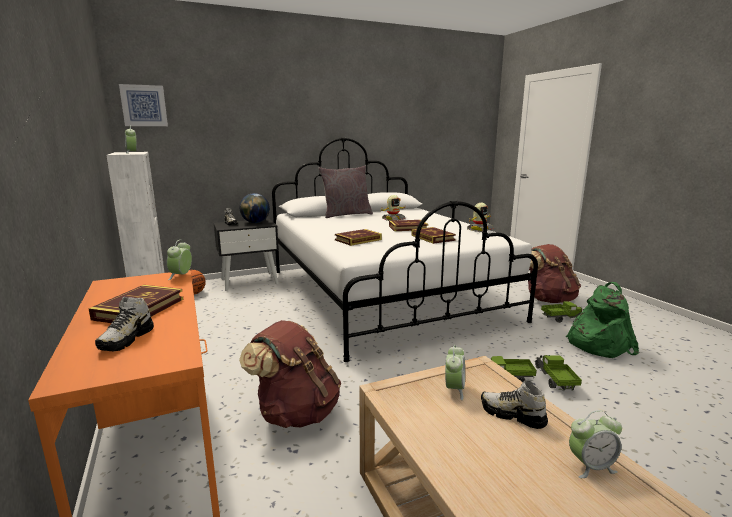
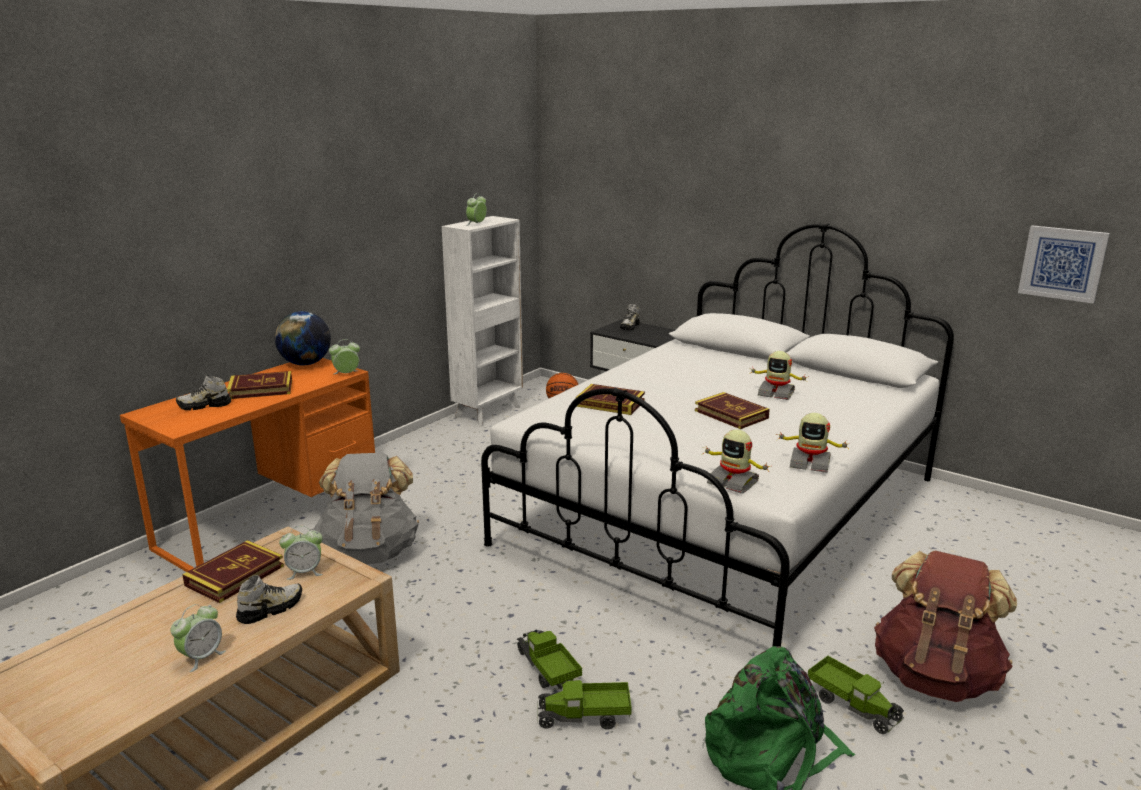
camera: 60 degrees right, 5 degrees up
picture [119,84,168,126] -> picture moved to [1018,225,1110,304]
brown backpack [239,320,341,428] -> grey backpack [314,453,419,564]
globe [240,193,270,223] -> globe moved to [275,311,331,365]
grey pillow [318,166,373,218] -> none
book [411,227,456,244] -> book moved to [182,540,284,603]
shoe [481,380,548,429] -> shoe turned 45 degrees clockwise [236,575,302,624]
toy truck [535,355,582,390] -> toy truck turned 150 degrees counterclockwise [538,680,632,730]
alarm clock [569,410,622,478] -> alarm clock turned 105 degrees counterclockwise [170,604,226,672]
none -> toy robot [703,430,770,494]

